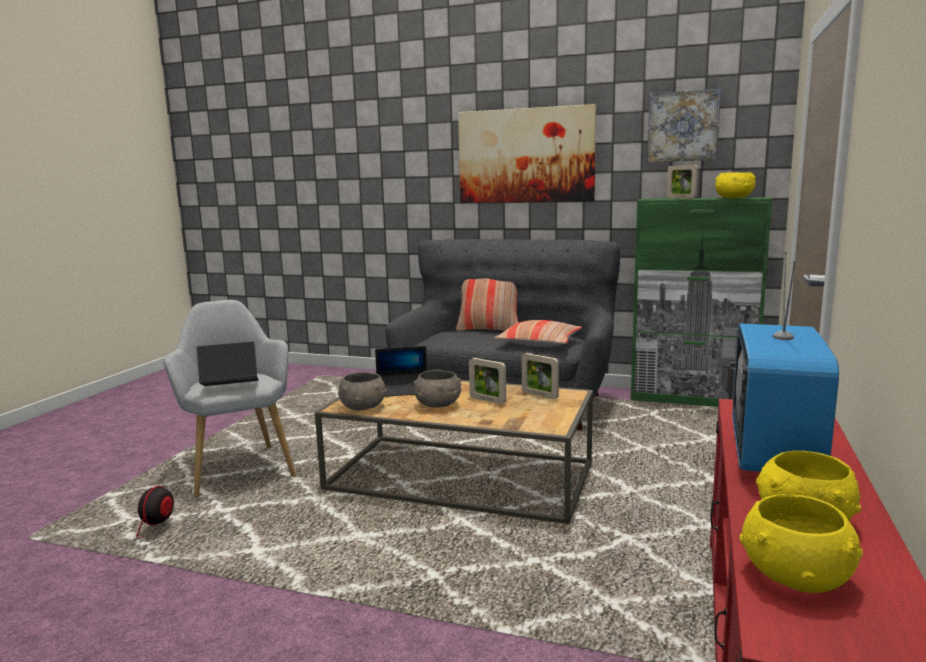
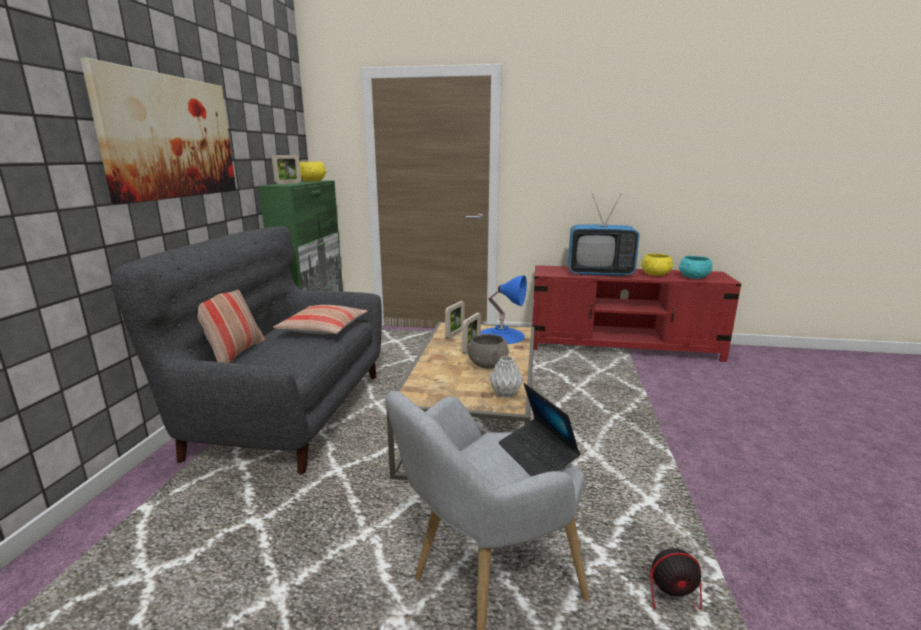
camera: 100 degrees left, 5 degrees up
grey bowl [338,372,387,410] -> grey vase [489,356,524,398]
laptop [375,346,426,397] -> none
picture [647,89,721,162] -> none
yellow bowl [739,494,863,593] -> turquoise bowl [679,256,712,279]
none -> blue table lamp [481,275,527,344]

